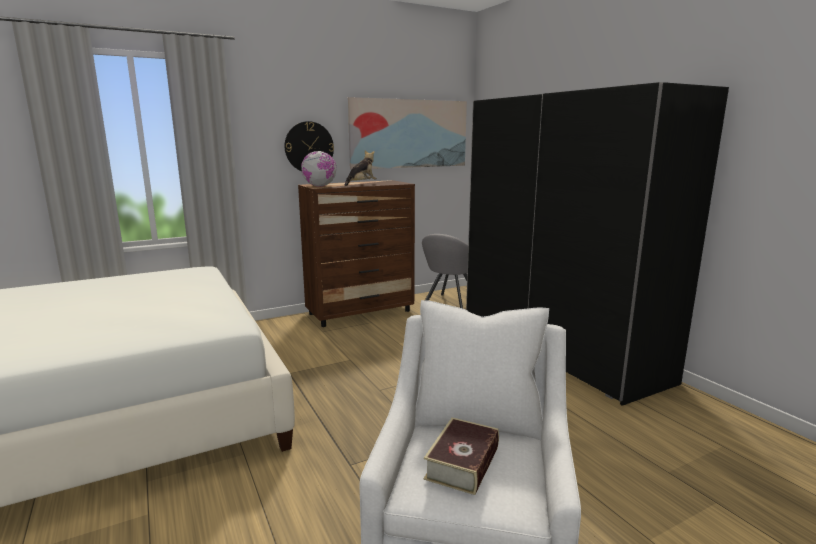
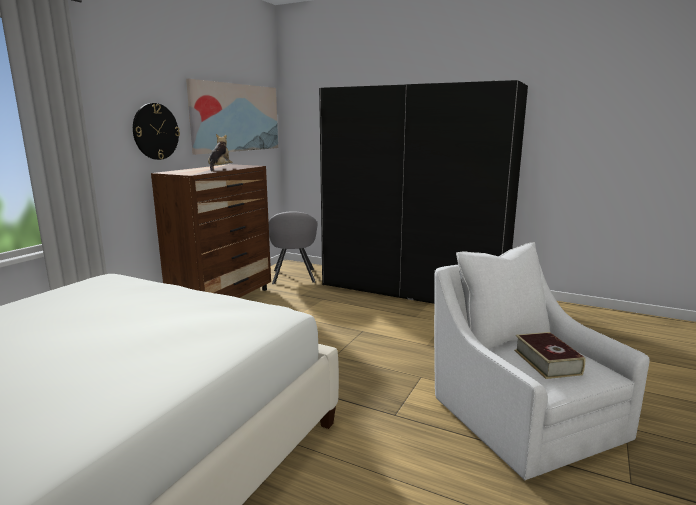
camera: 35 degrees left, 0 degrees up
globe [301,151,337,187] -> none

